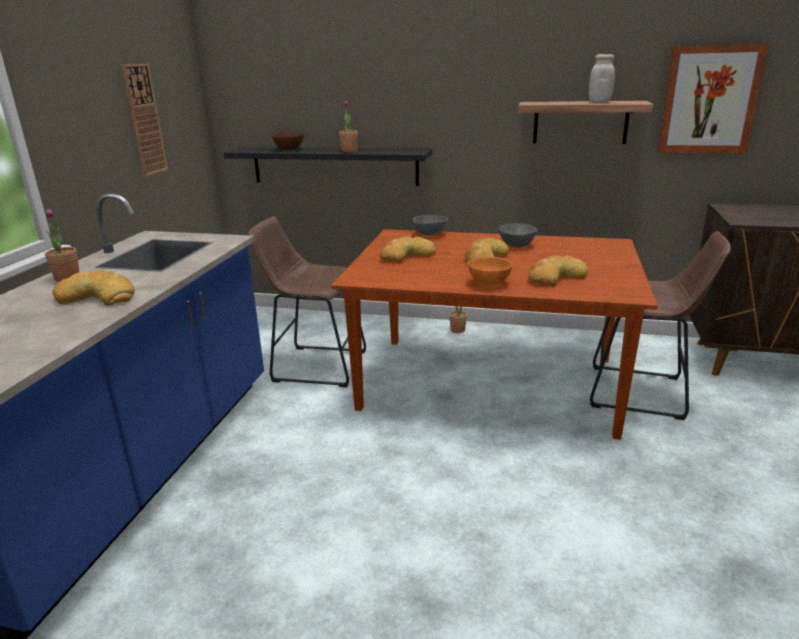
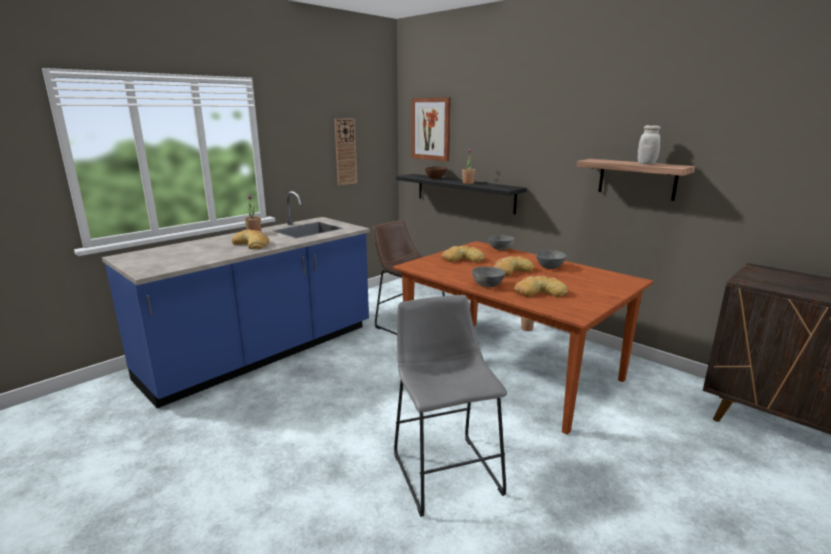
camera: 30 degrees right, 5 degrees down
orange bowl [468,257,512,285] -> grey bowl [472,267,505,287]
brown stool [590,231,731,420] -> none
picture [657,44,769,154] -> picture moved to [412,97,451,161]
none -> grey stool [394,295,507,517]

